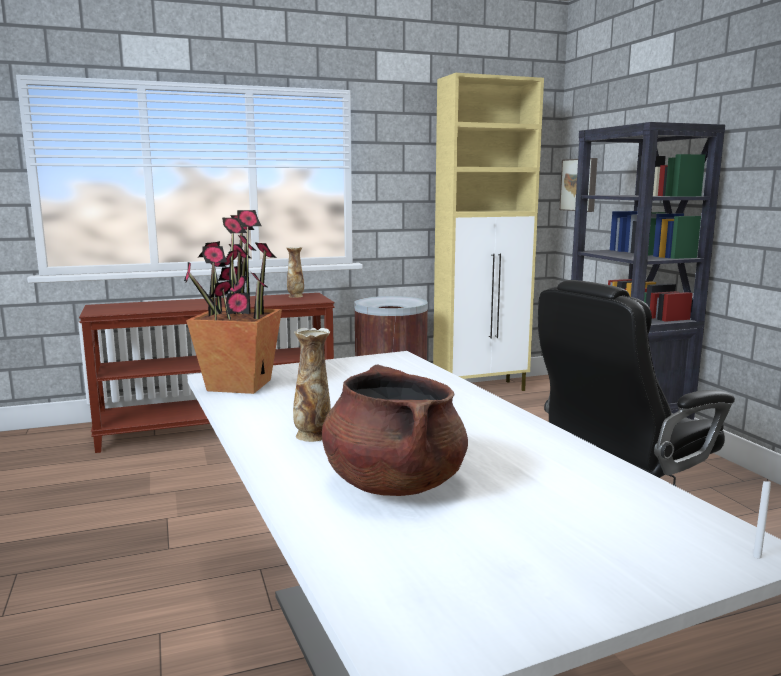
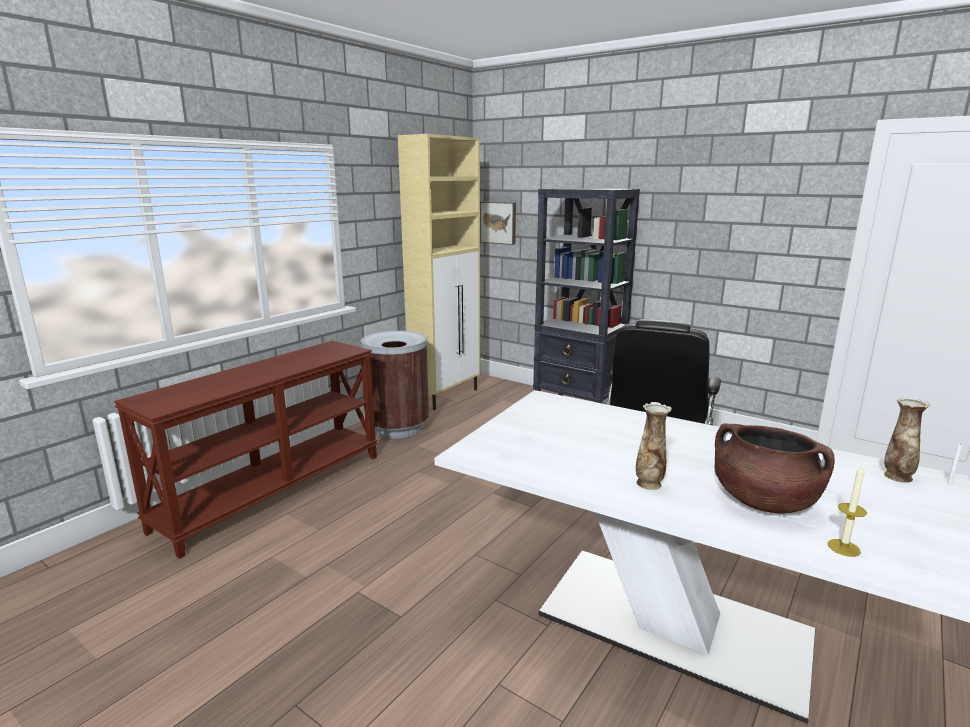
camera: 35 degrees left, 5 degrees up
potted plant [184,210,282,394] -> none
vase [286,247,304,298] -> vase moved to [884,397,930,483]
none -> candle [828,466,867,557]

